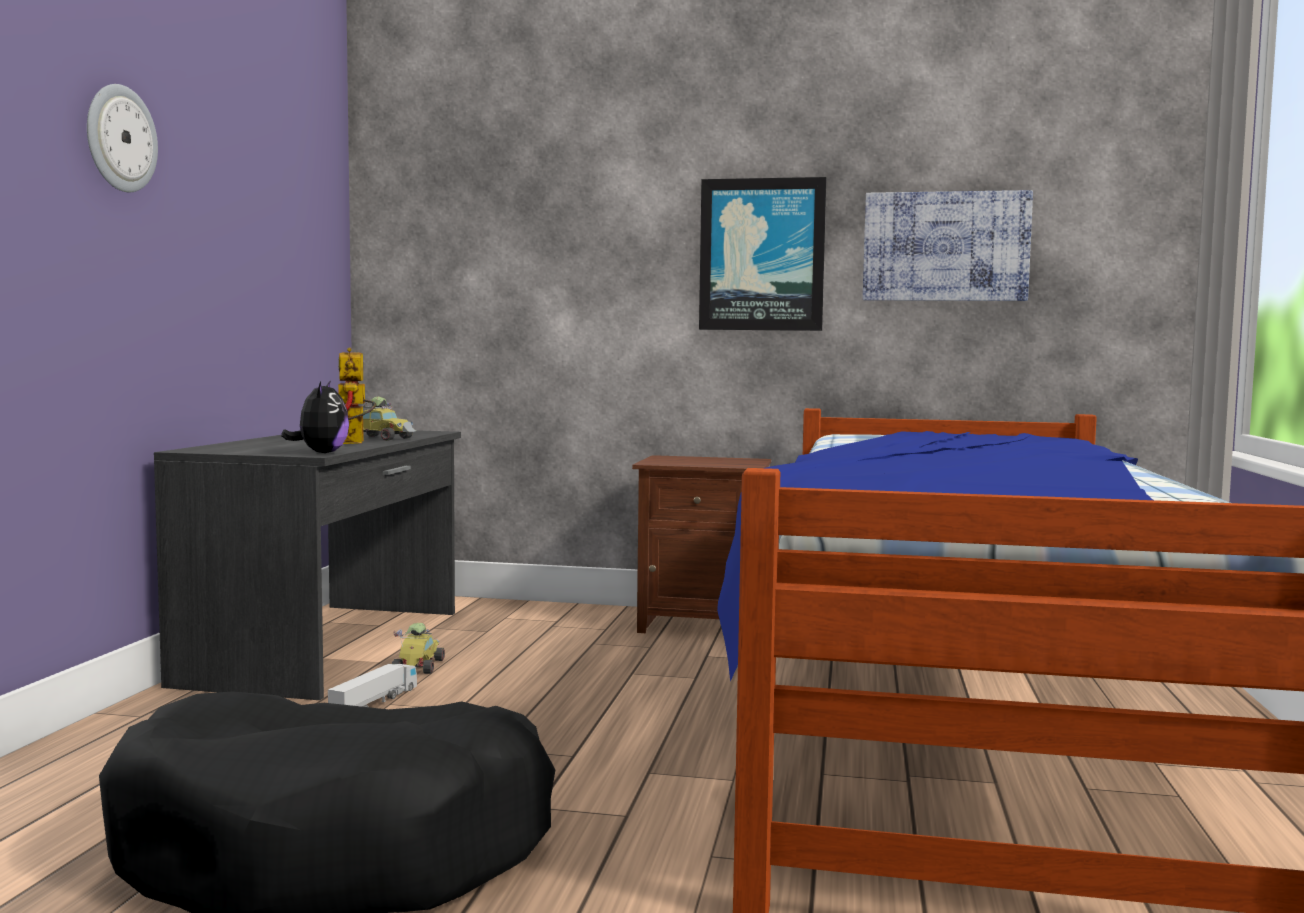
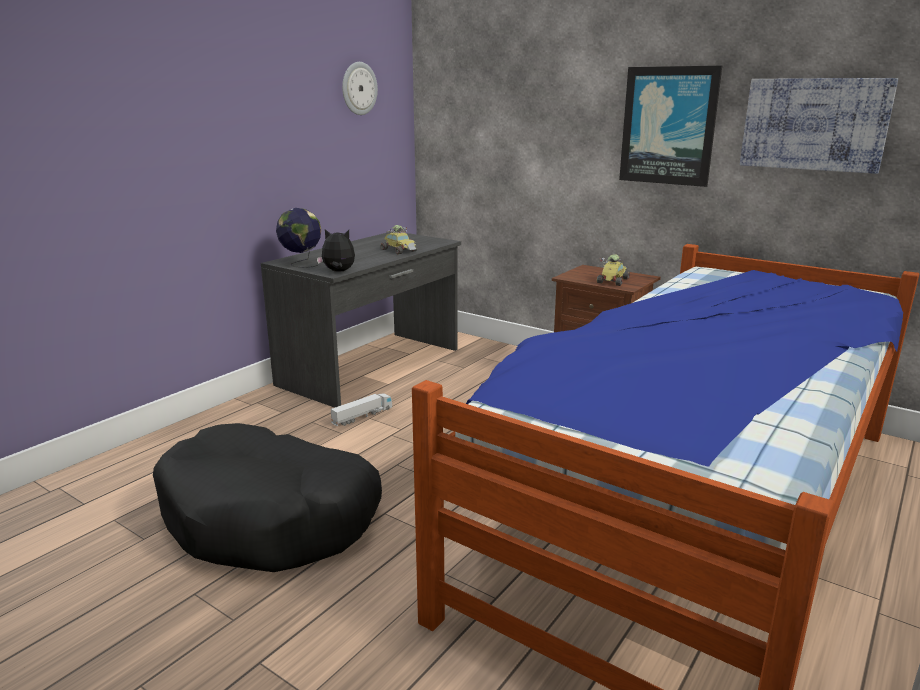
camera: 25 degrees right, 15 degrees up
wall clock [87,84,158,192] -> wall clock moved to [342,62,378,115]
plush toy [281,380,349,453] -> plush toy turned 105 degrees counterclockwise [317,229,355,272]
toy robot [338,348,376,444] -> none
toy car [392,623,445,674] -> toy car moved to [597,255,630,286]
none -> globe [276,208,321,268]

